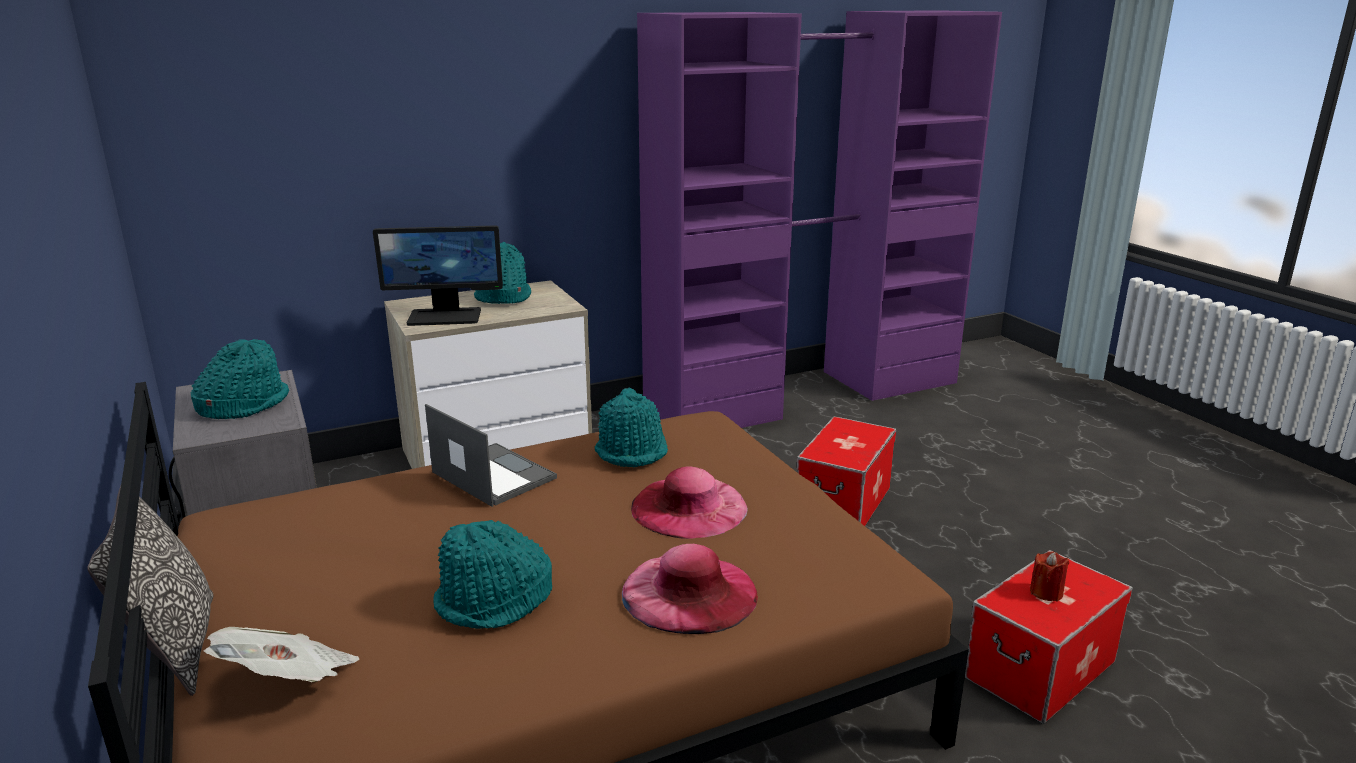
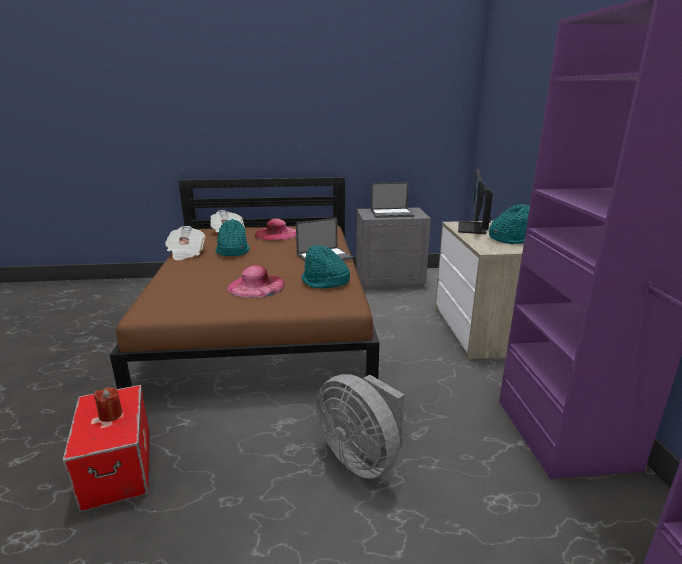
camera: 110 degrees right, 0 degrees up
pillow [87,486,213,696] -> none
turquoise hat [190,339,289,419] -> laptop [371,182,414,218]
pink hat [622,544,758,634] -> pink hat moved to [255,219,296,240]
storage box [797,416,896,526] -> grey fan [316,374,404,479]
none -> newspaper [165,226,205,260]

